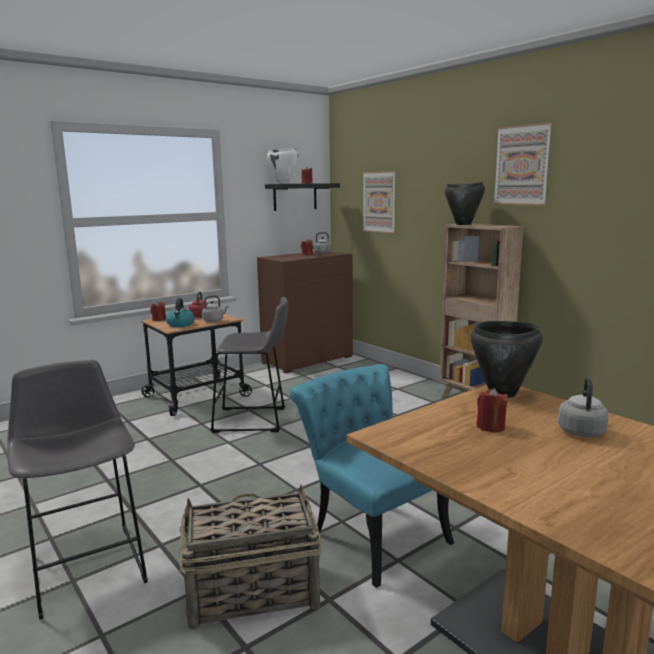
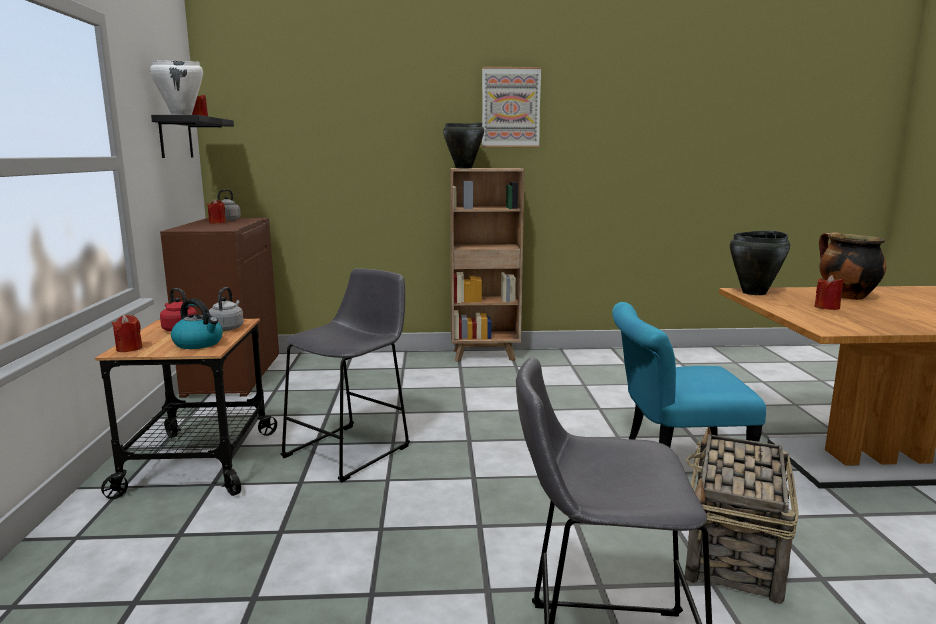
camera: 55 degrees left, 0 degrees up
picture [362,171,396,233] -> none
grey kettle [558,377,609,437] -> cooking pot [819,232,886,300]

